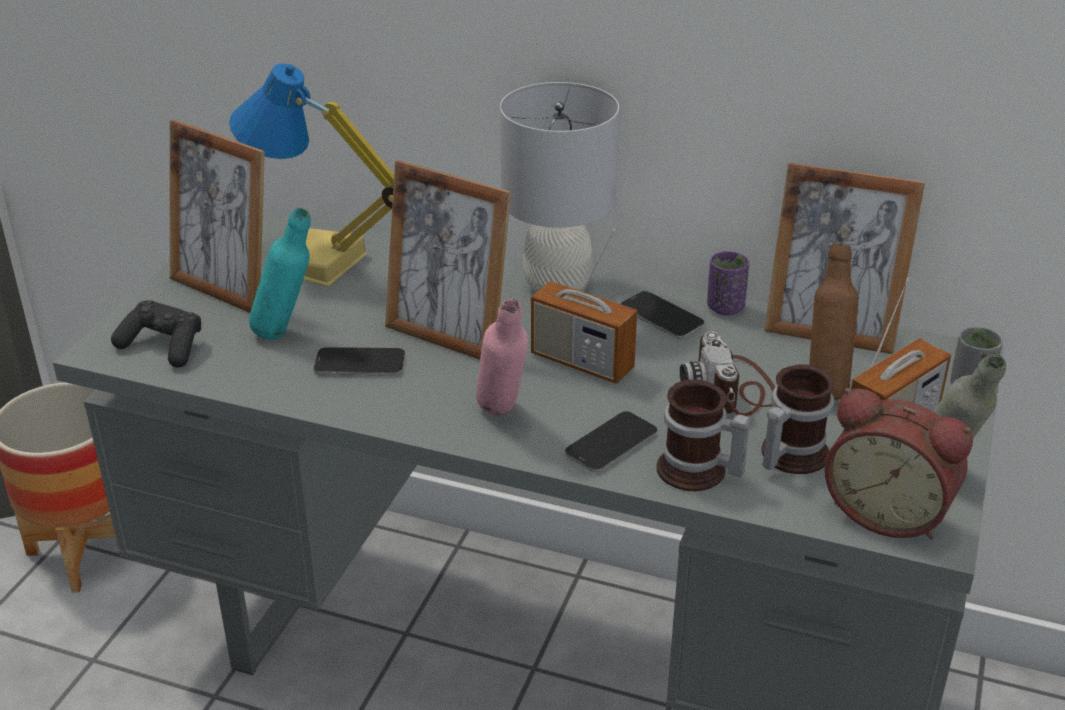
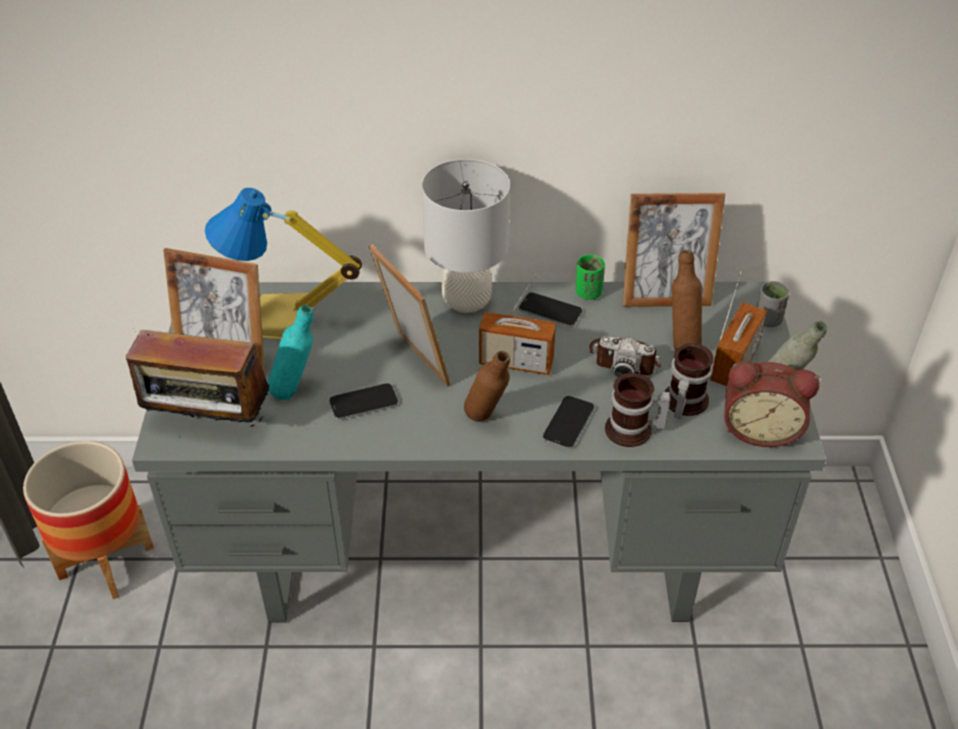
camera: 20 degrees left, 10 degrees up
black game controller [111,300,201,368] -> radio [126,330,270,428]
picture frame [385,160,511,360] -> picture frame turned 135 degrees counterclockwise [369,244,451,387]
pink bottle [476,298,528,415] -> brown bottle [464,351,510,422]
camera [680,332,775,416] -> camera turned 45 degrees counterclockwise [589,336,661,377]
purple cup [707,251,749,315] -> green cup [576,254,605,300]

